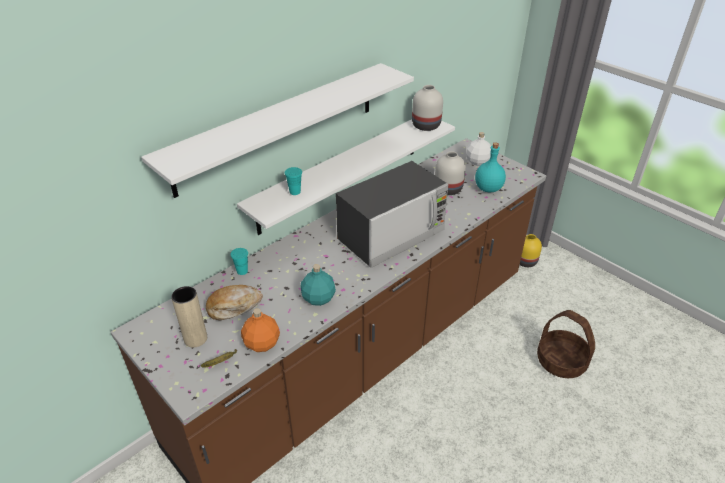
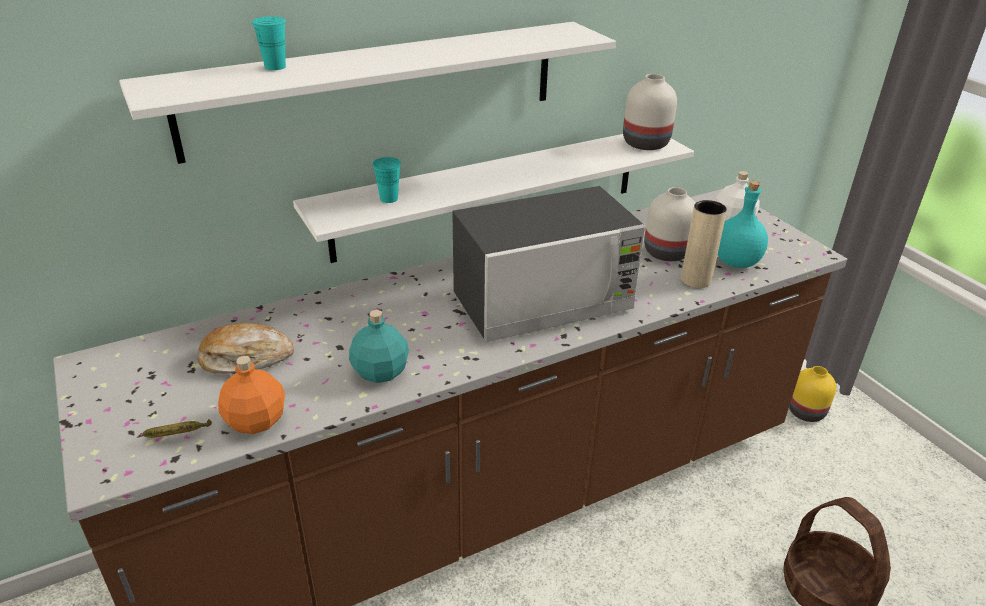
camera: 15 degrees right, 5 degrees down
beige vase [171,286,207,347] -> beige vase moved to [681,200,727,288]
turquoise cup [231,248,248,275] -> turquoise cup moved to [252,16,286,70]

